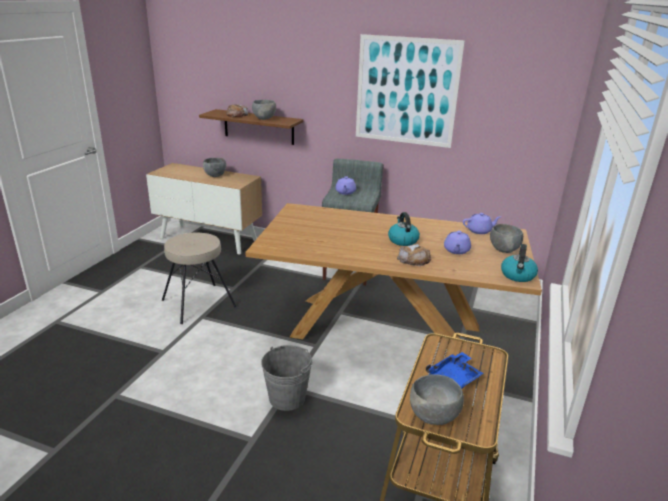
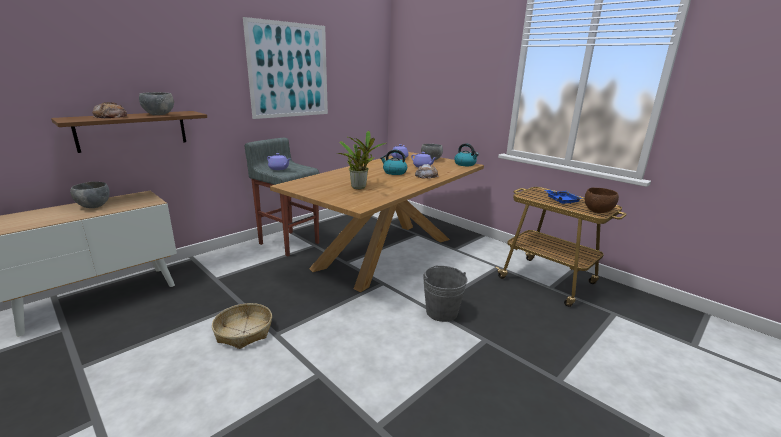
camera: 65 degrees left, 5 degrees down
beige stool [162,232,237,324] -> basket [212,303,272,349]
grey bowl [410,374,464,425] -> brown bowl [585,188,619,213]
none -> potted plant [337,131,386,189]

